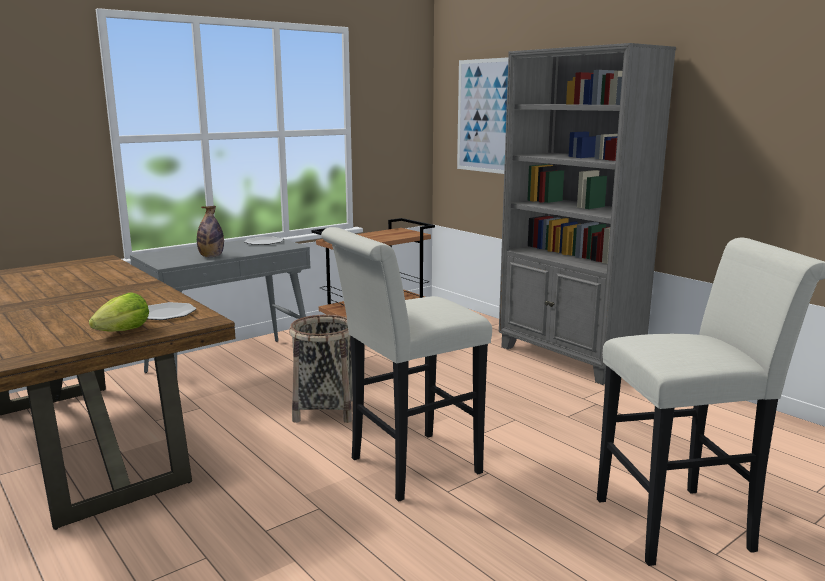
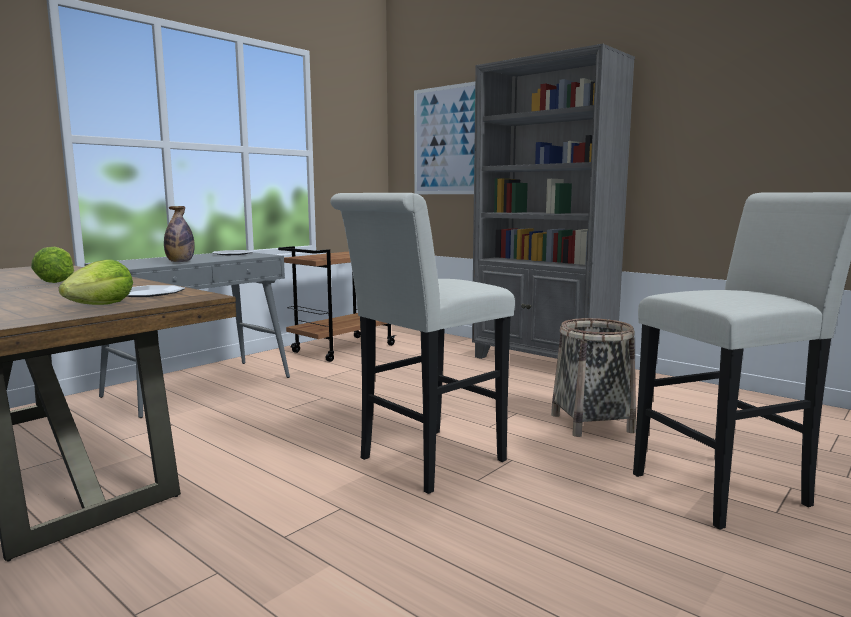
camera: 10 degrees left, 5 degrees down
basket [289,315,353,423] -> basket moved to [551,318,636,437]
none -> lettuce [31,247,74,283]

